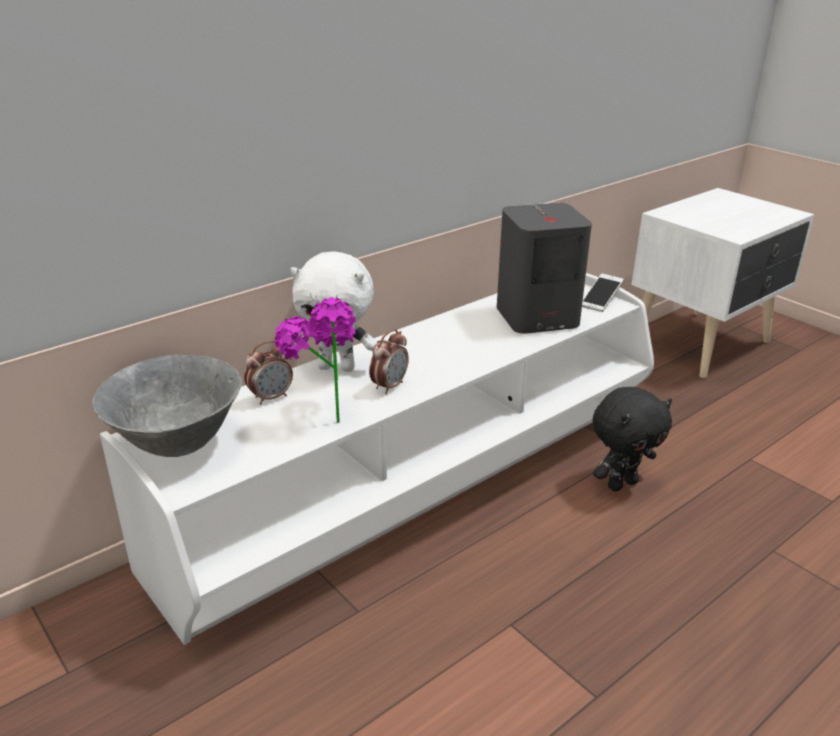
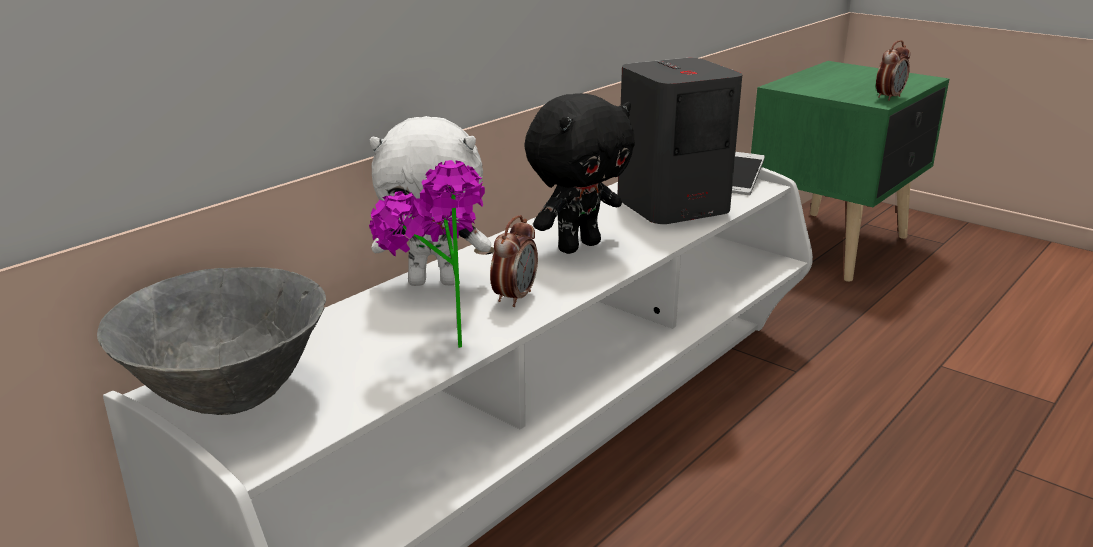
camera: 10 degrees left, 5 degrees down
alarm clock [244,340,293,405] -> alarm clock moved to [876,40,910,101]
black plush toy [592,387,672,491] -> black plush toy moved to [524,93,635,254]
white nightstand [631,188,815,378] -> green nightstand [751,61,949,282]

